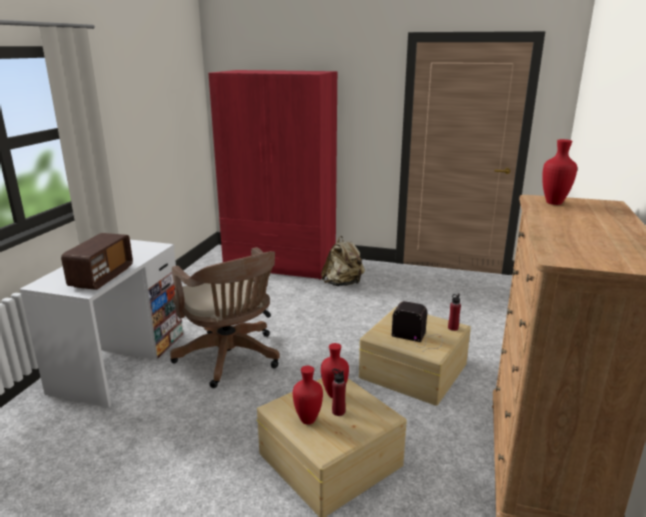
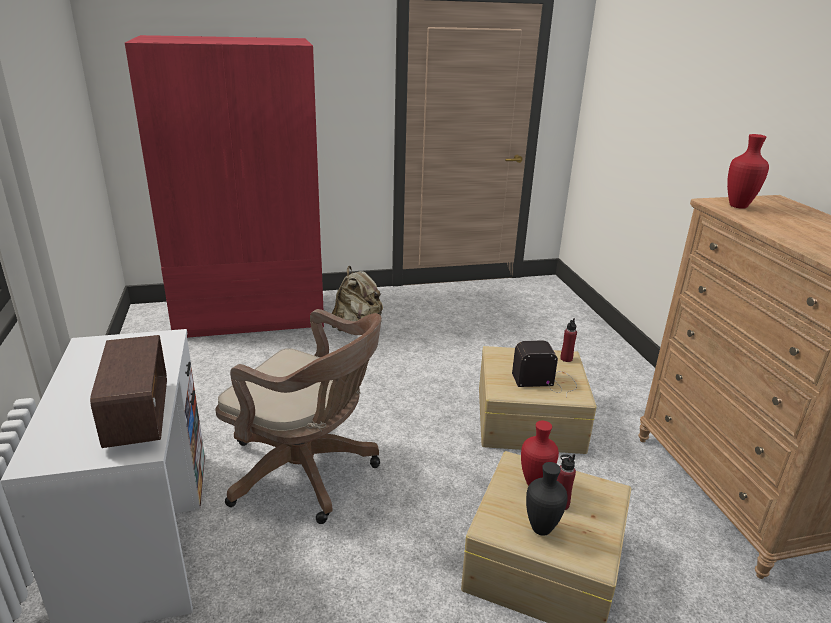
camera: 30 degrees left, 5 degrees up
red vase [293,366,323,425] -> black vase [526,462,568,536]

